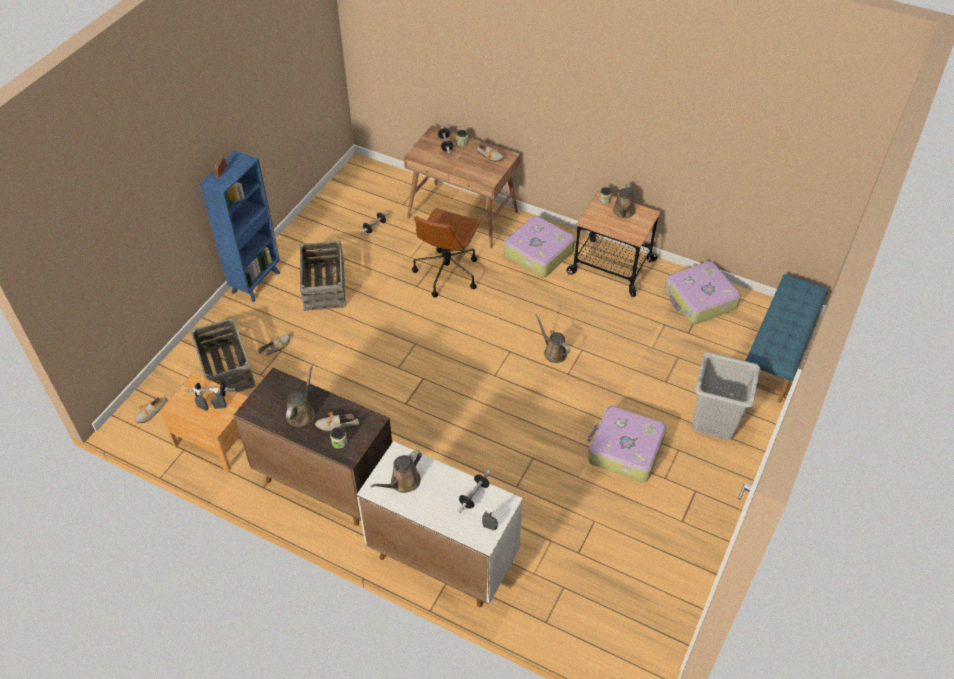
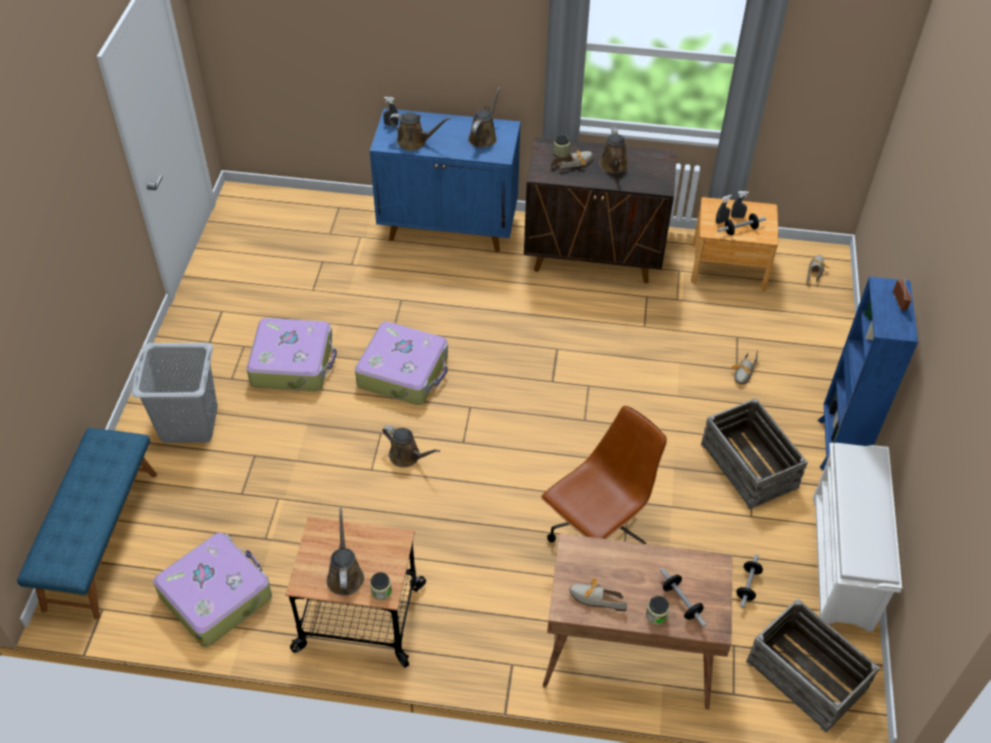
camera: 160 degrees right, 0 degrees up
crate [190,318,256,392] -> crate moved to [746,599,880,733]
white cabinet [357,441,523,607] -> blue cabinet [370,108,521,252]
brown office chair [412,208,482,297] -> brown office chair turned 45 degrees clockwise [541,406,667,544]
dumbbell [457,470,490,513] -> brown watering can [389,112,450,151]
suitcase [504,216,575,278] -> suitcase moved to [355,322,448,405]
none -> white shoe rack [813,443,902,632]

